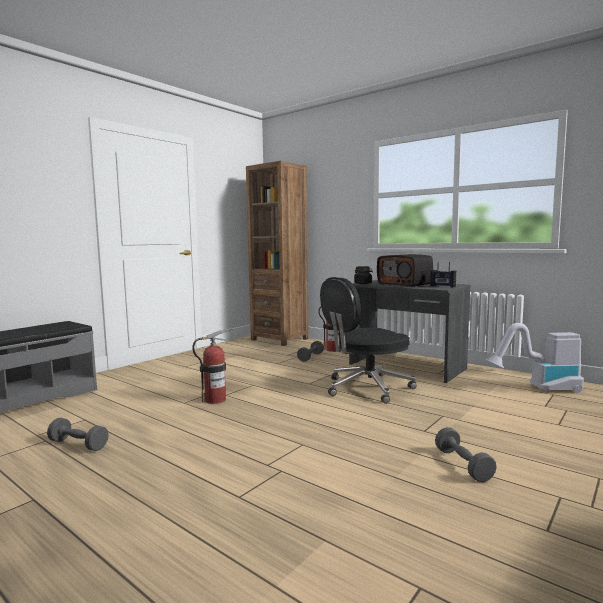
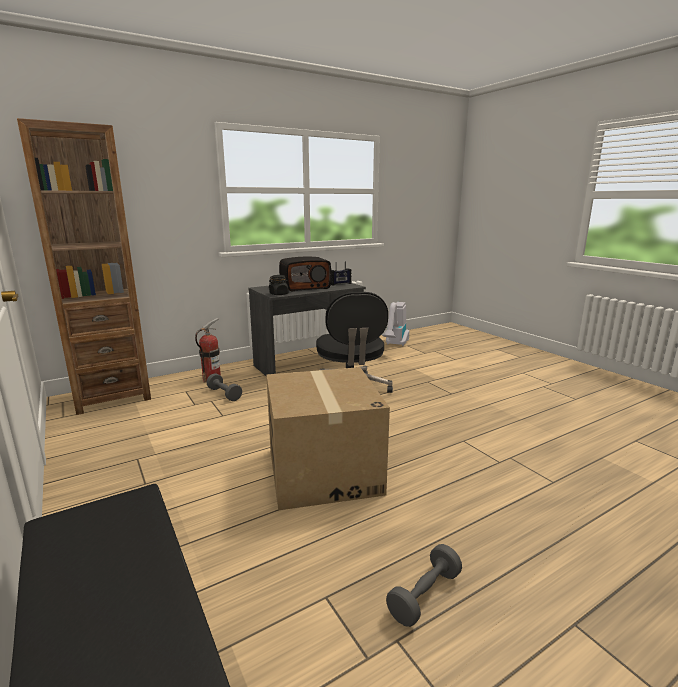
camera: 70 degrees left, 10 degrees up
fire extinguisher [192,328,233,404] -> cardboard box [266,367,390,510]
grey dumbbell [435,427,497,482] -> none

